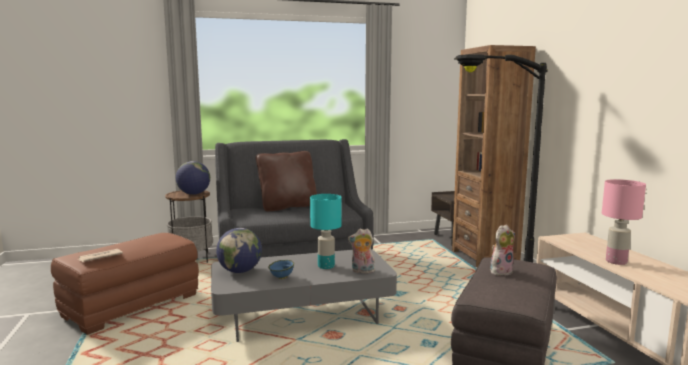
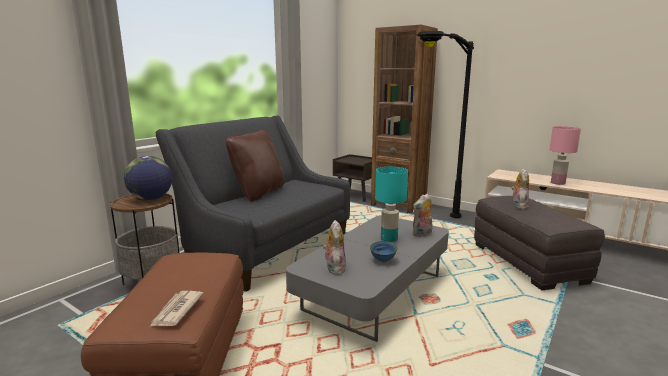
camera: 40 degrees left, 5 degrees up
globe [216,228,262,273] -> plush toy [323,220,346,275]

